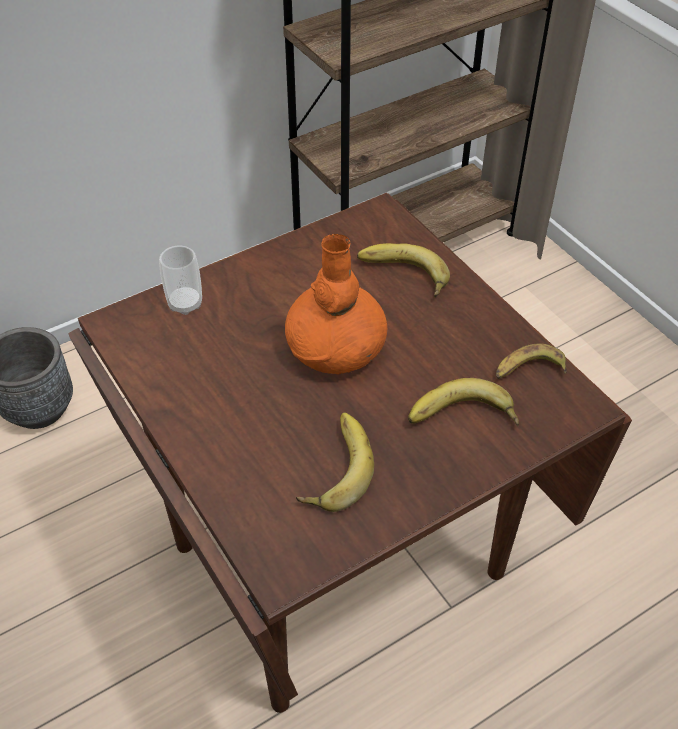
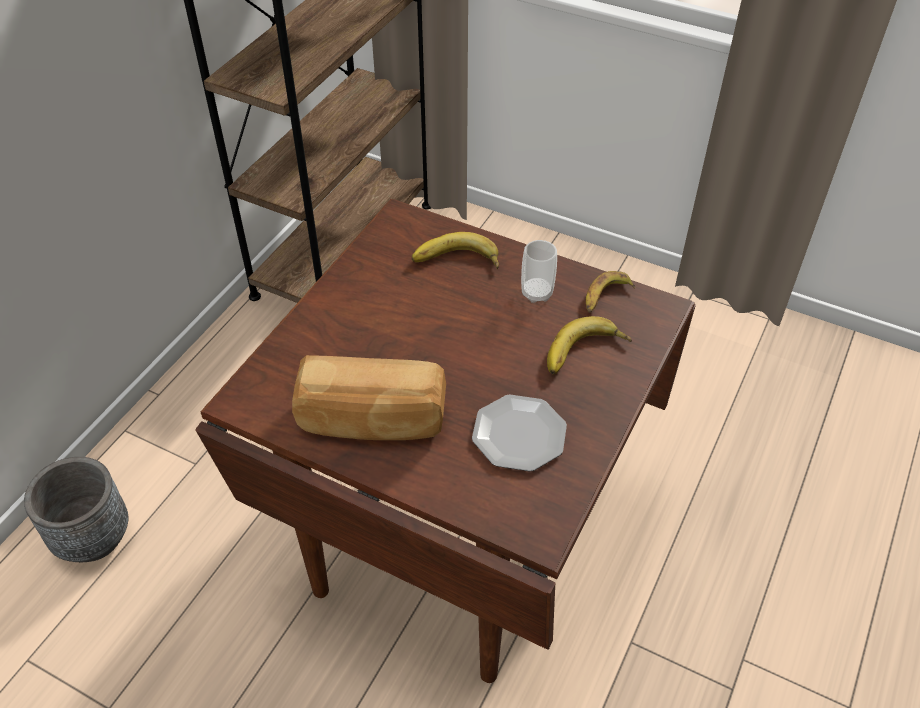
camera: 30 degrees left, 0 degrees up
cup [159,246,202,315] -> cup moved to [521,240,557,303]
orange vase [285,234,387,374] -> none
banana [296,413,374,512] -> plate [472,395,567,472]
none -> bread [292,355,446,440]

